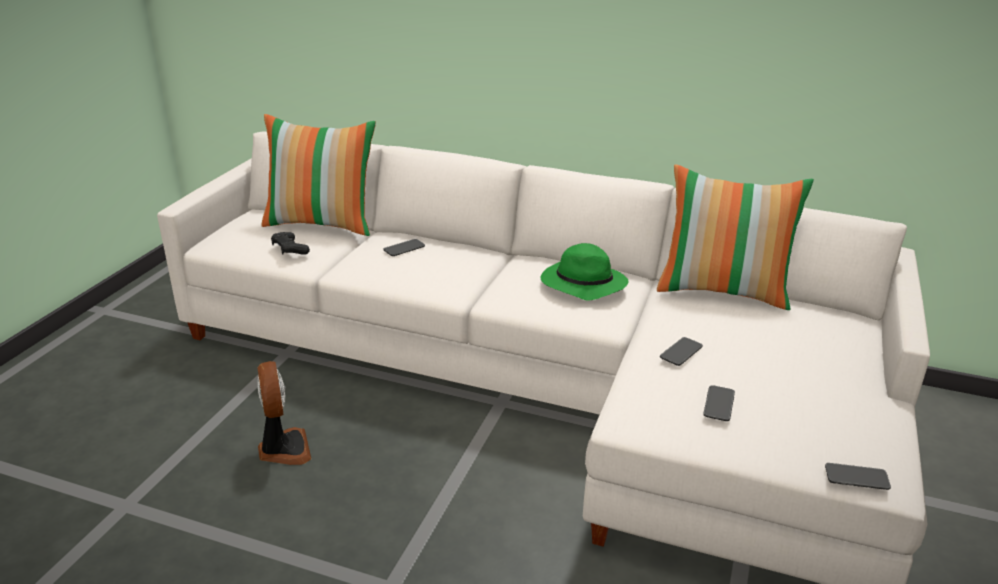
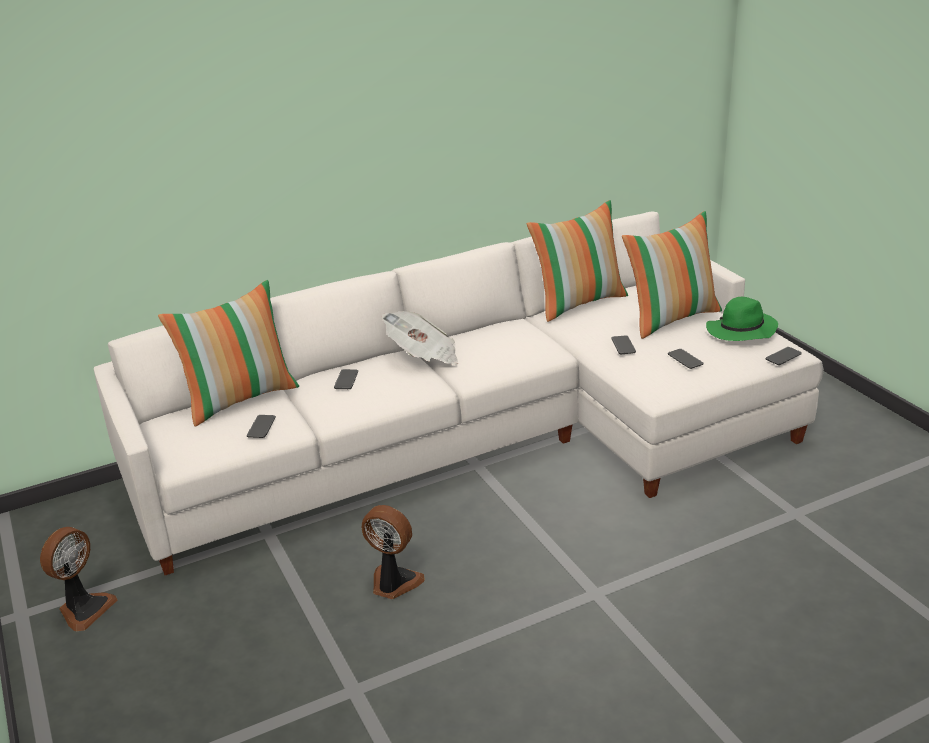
camera: 45 degrees left, 0 degrees up
black game controller [271,232,310,255] -> phone [247,415,276,438]
green hat [541,243,628,301] -> green hat moved to [706,297,778,341]
none -> fan [40,527,118,631]
none -> newspaper [382,311,458,365]
none -> pillow [622,211,722,339]

